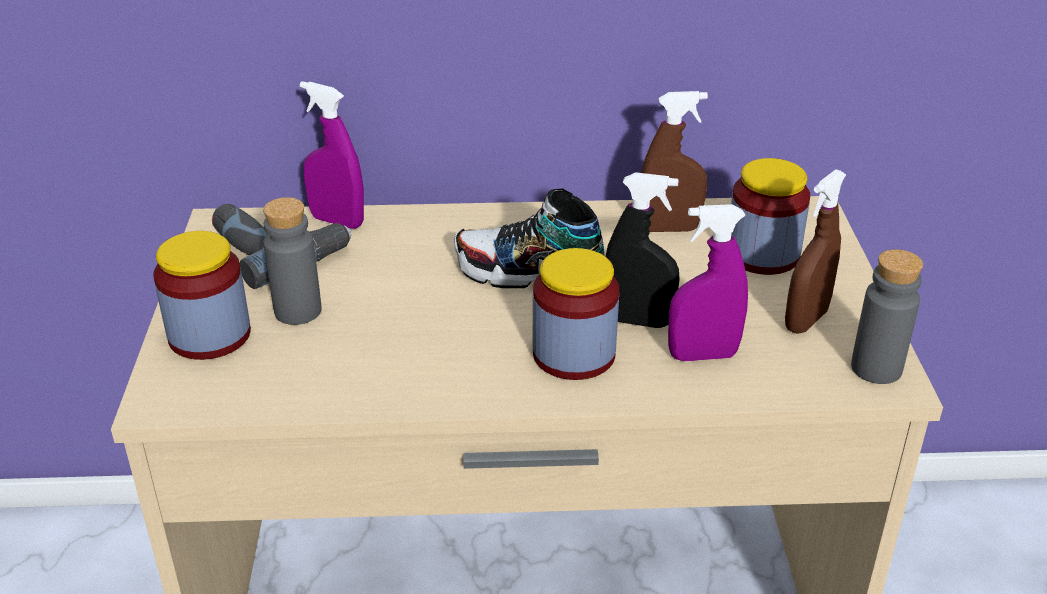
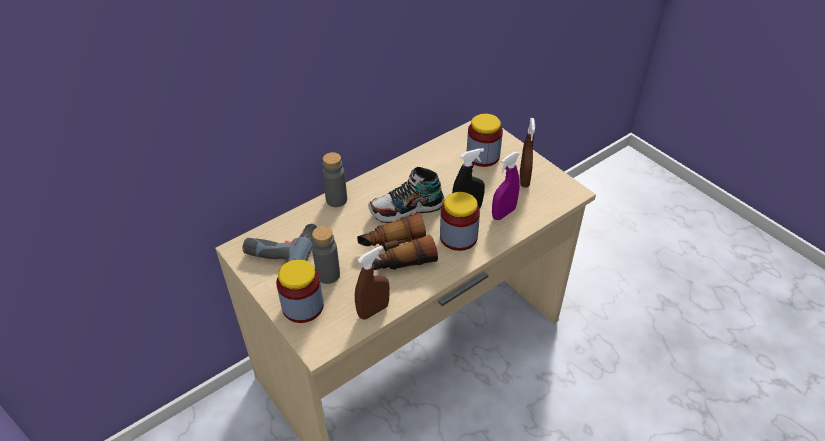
camera: 35 degrees left, 10 degrees up
purple spray bottle [300,81,364,229] -> none
brown spray bottle [641,91,708,232] -> brown spray bottle moved to [355,245,390,320]
grey bottle [851,249,923,384] -> grey bottle moved to [322,152,347,207]
none -> binoculars [357,212,438,270]

